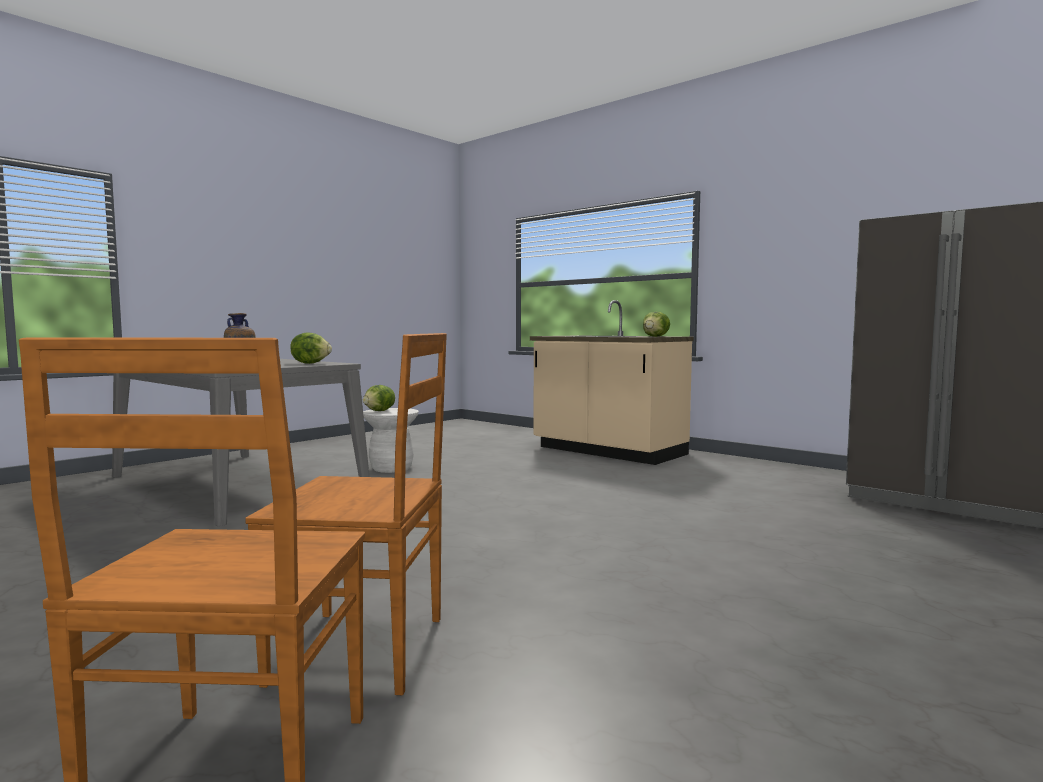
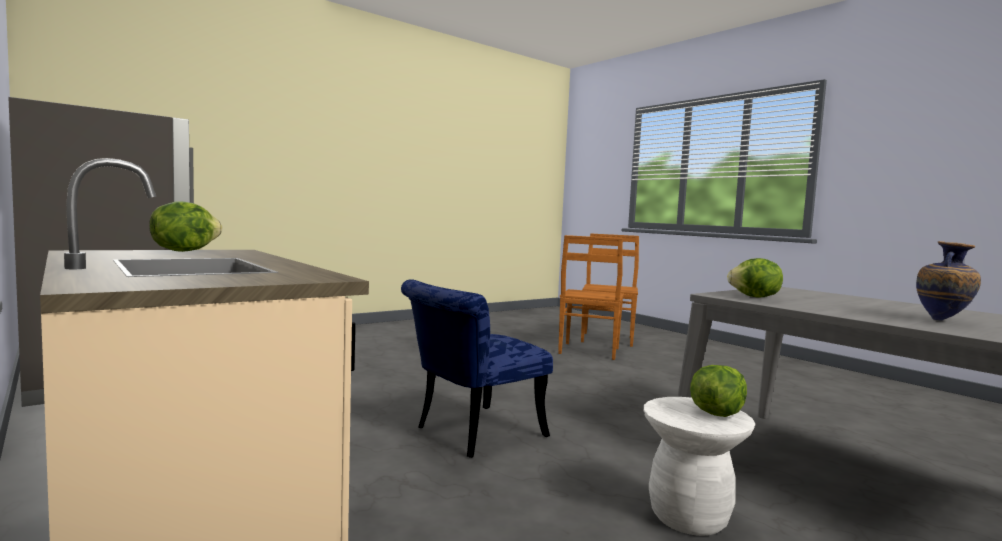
camera: 170 degrees left, 0 degrees up
brown chair [245,333,447,695] -> brown chair turned 90 degrees counterclockwise [558,235,624,360]
none -> blue chair [401,279,553,458]

